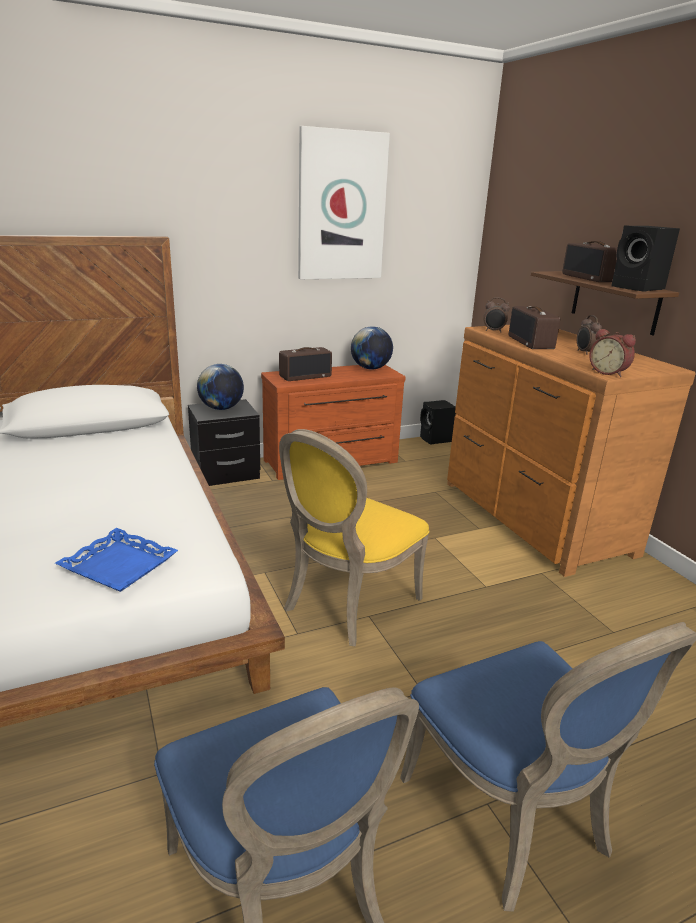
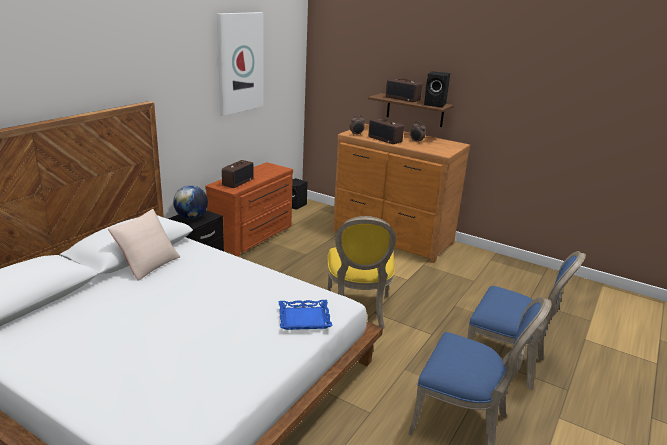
camera: 35 degrees left, 0 degrees up
globe [351,326,393,370] -> none
alarm clock [589,328,636,377] -> none
none -> beige pillow [108,209,180,281]

